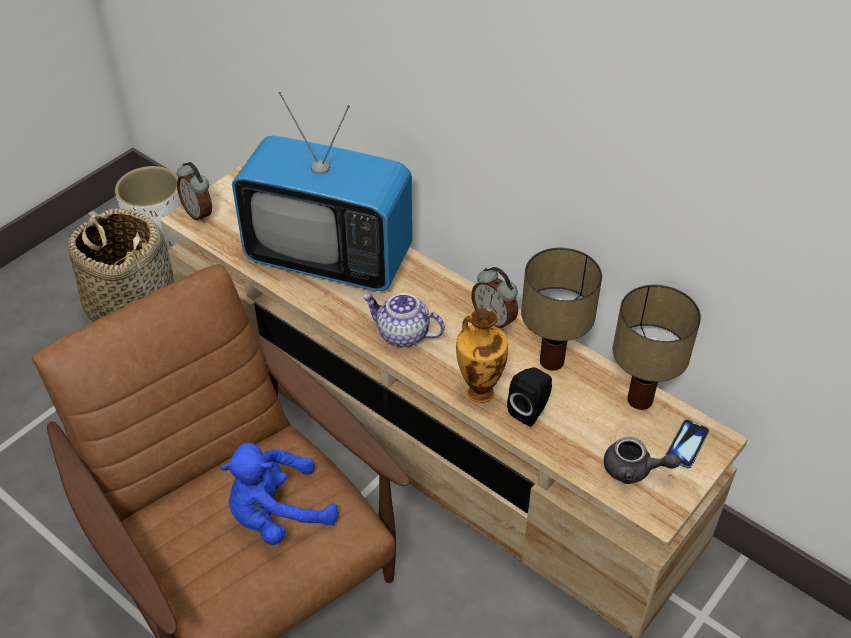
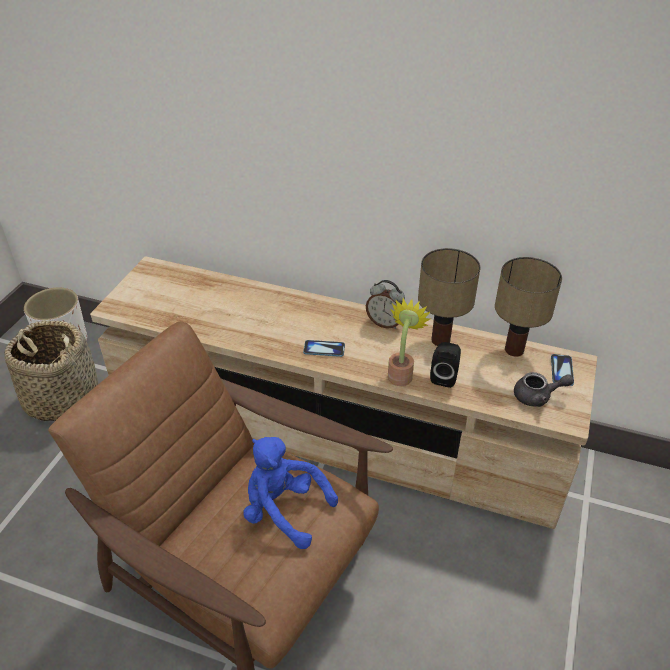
camera: 20 degrees left, 5 degrees down
alarm clock [177,162,212,223] -> none
blue plush toy [220,443,339,545] -> blue plush toy turned 75 degrees clockwise [243,437,338,549]
television [232,92,412,291] -> none
teapot [362,293,445,347] -> phone [303,340,345,357]
vase [456,308,508,403] -> potted plant [388,298,432,386]

